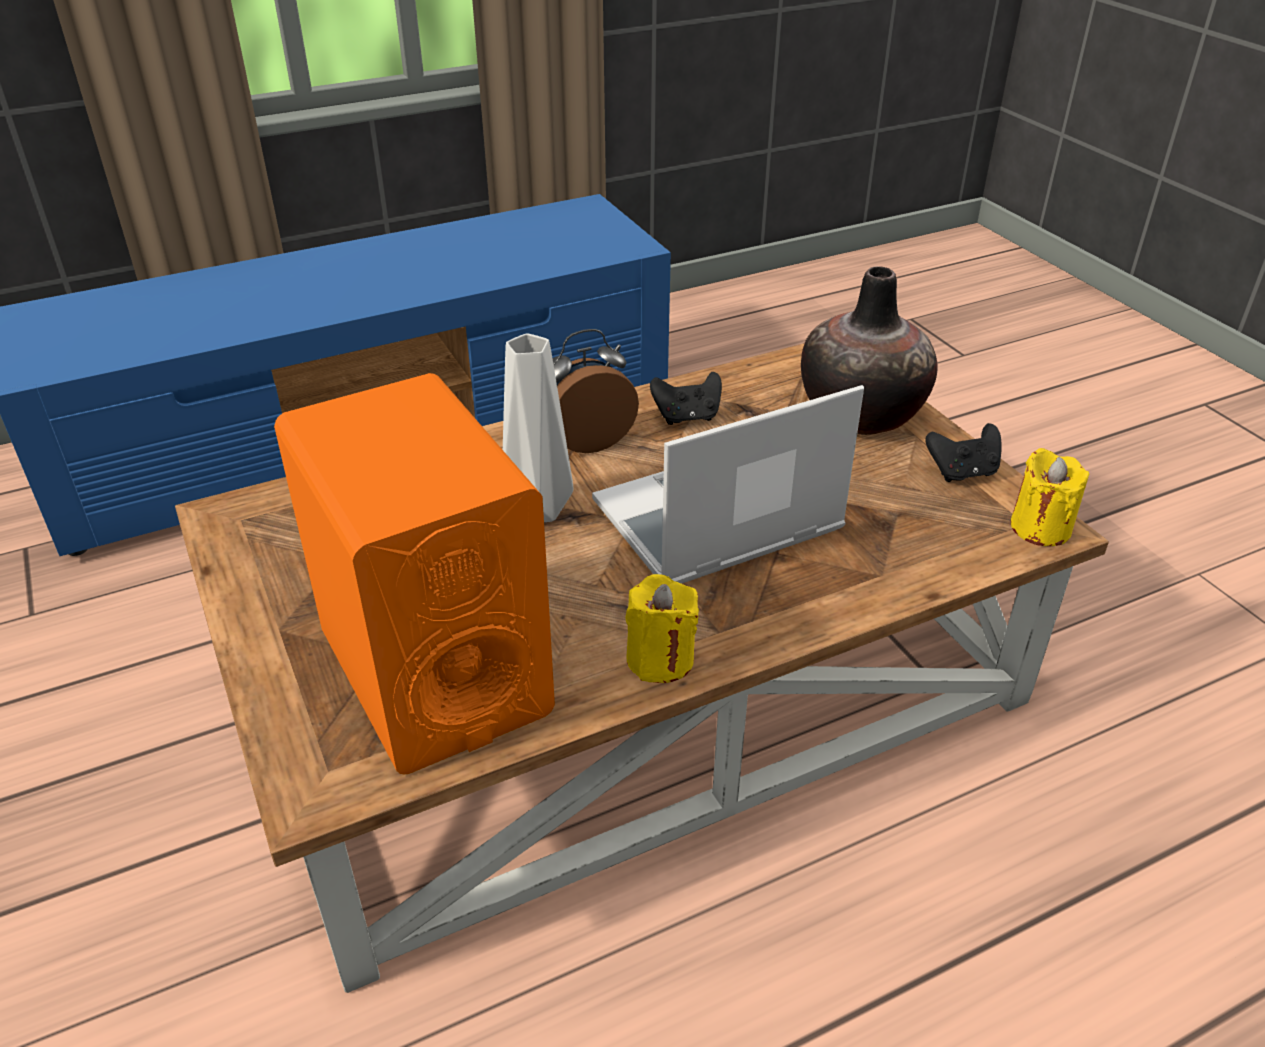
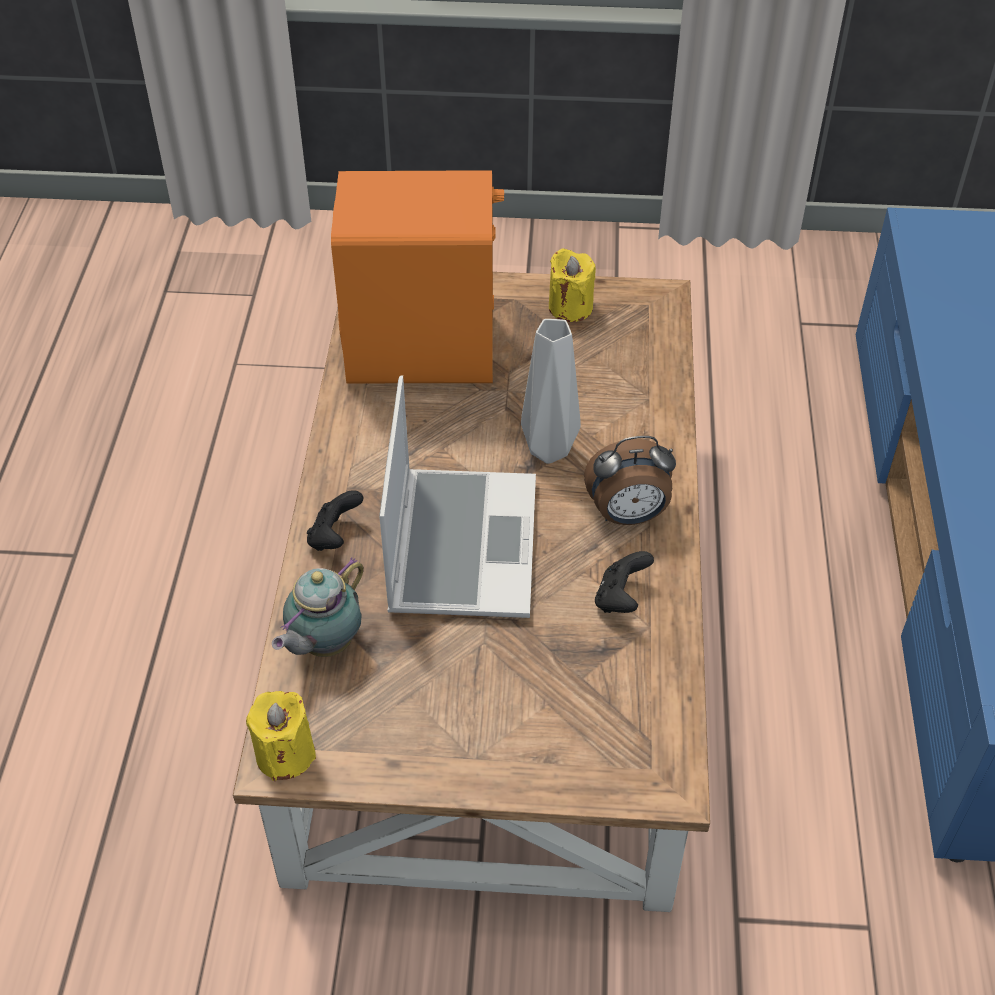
camera: 120 degrees right, 10 degrees up
alarm clock [553,329,639,453] -> alarm clock turned 75 degrees clockwise [584,436,676,525]
yellow candle [625,574,699,683] -> yellow candle moved to [549,248,596,322]
vase [801,266,938,435] -> none
black game controller [925,423,1001,482] -> black game controller moved to [307,490,363,551]
none -> teapot [272,557,364,657]

